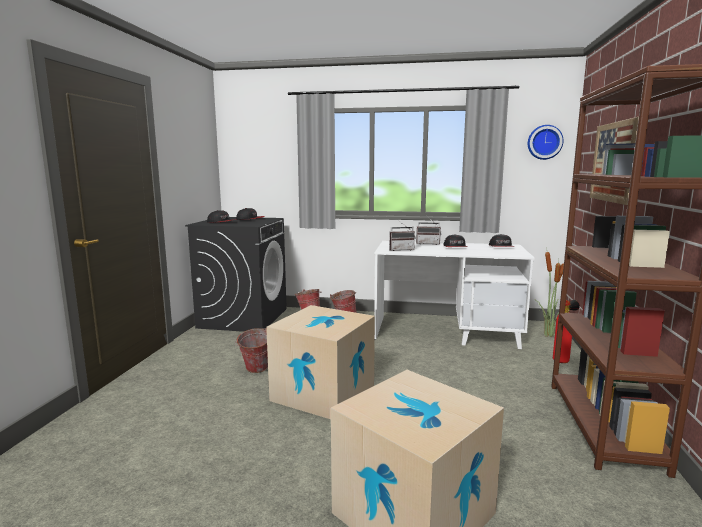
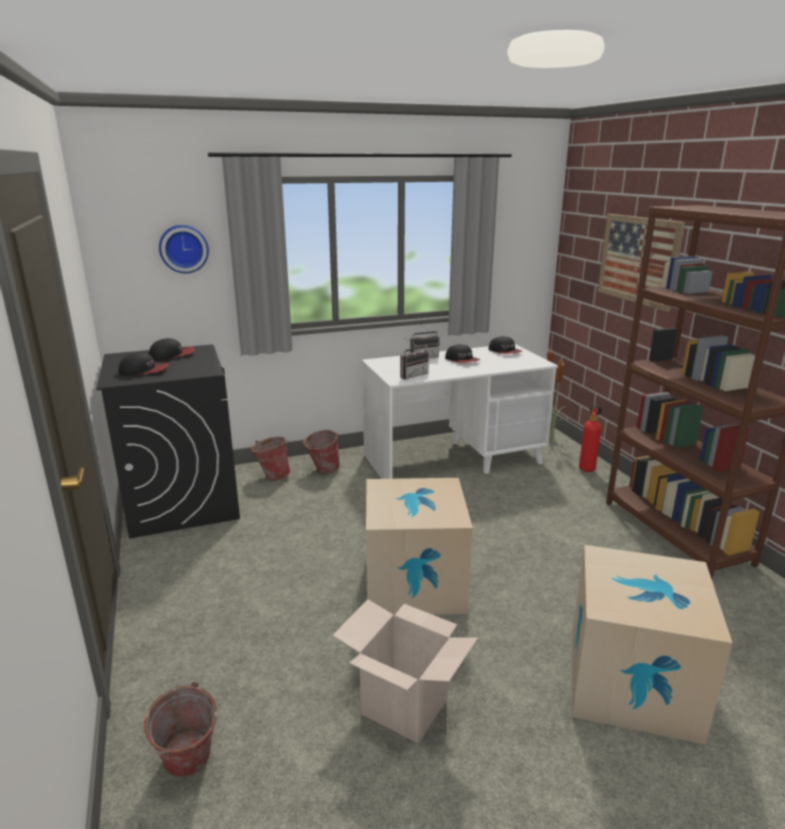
camera: 30 degrees left, 10 degrees up
bucket [235,328,268,373] -> bucket moved to [141,682,217,777]
wall clock [528,125,564,160] -> wall clock moved to [159,225,209,273]
none -> cardboard box [333,599,478,743]

